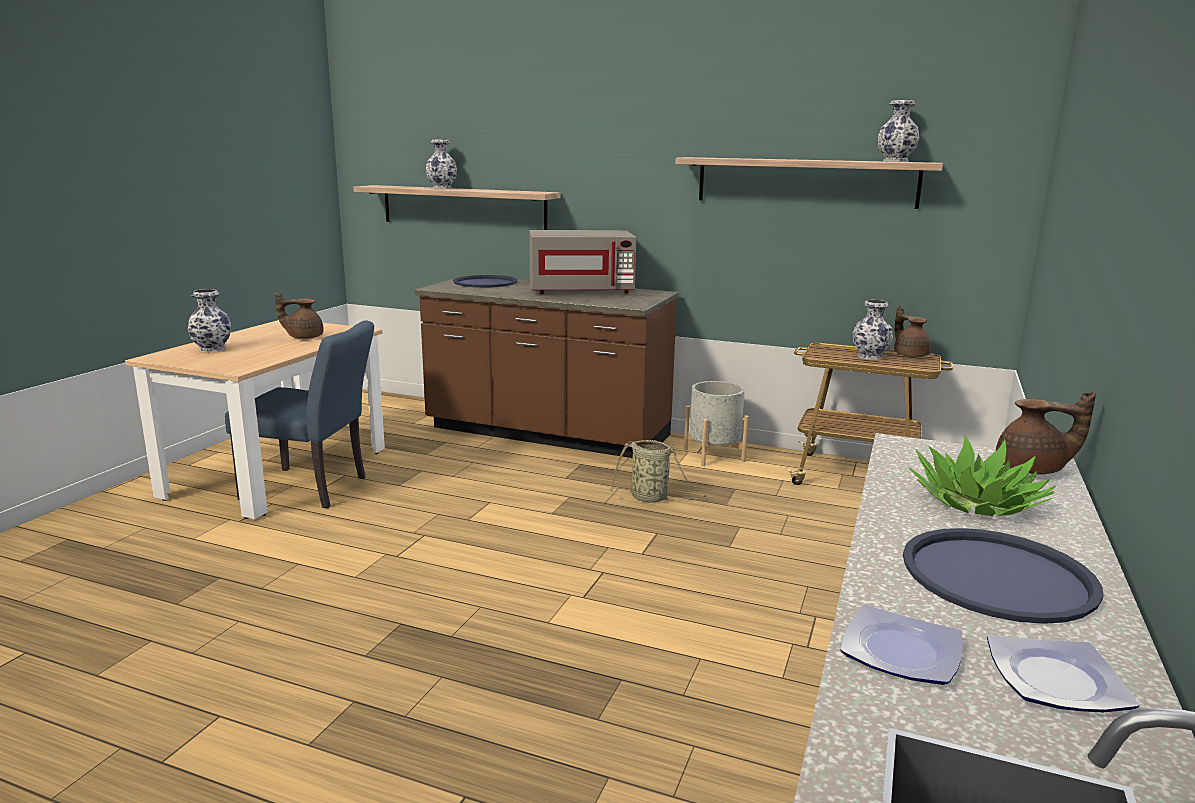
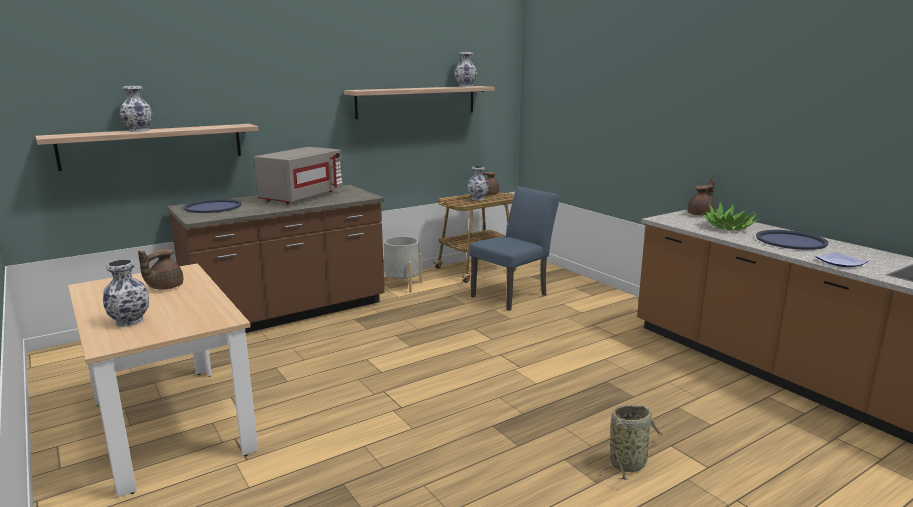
camera: 55 degrees left, 0 degrees up
blue chair [225,320,374,508] -> blue chair moved to [469,187,560,311]
basket [610,440,706,502] -> basket moved to [599,405,664,480]
plate [987,635,1139,712] -> none

